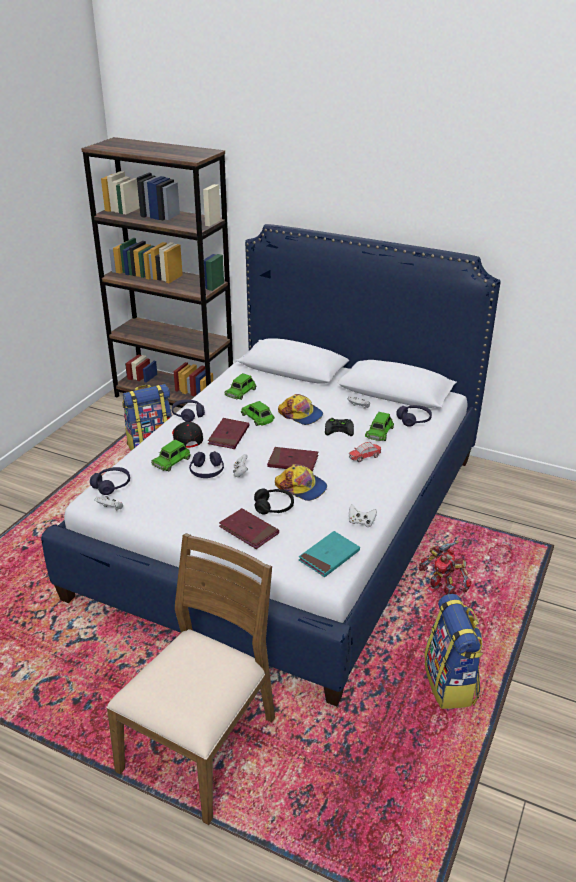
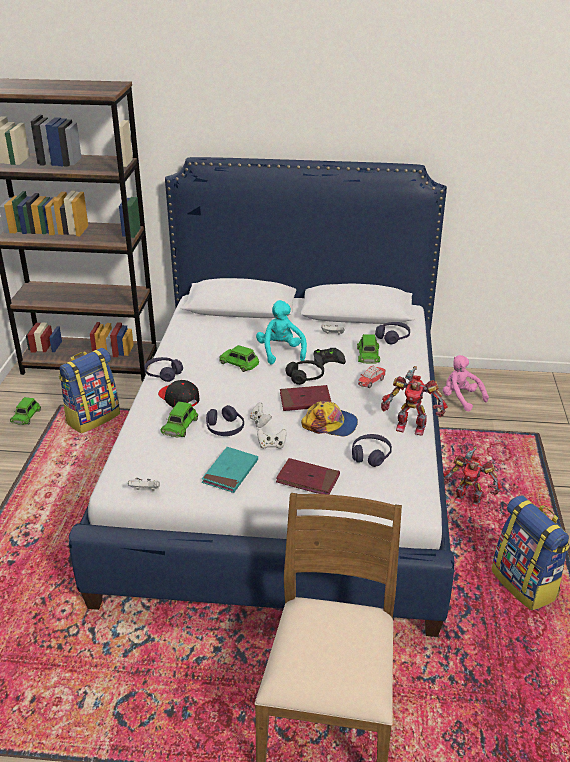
camera: 20 degrees left, 0 degrees up
purple headphones [90,467,130,495] -> purple headphones moved to [352,434,392,467]
red book [208,418,249,449] -> none
green toy car [224,373,257,400] -> green toy car moved to [10,397,41,425]
black headphones [254,488,294,514] -> black headphones moved to [285,360,324,385]
cap [278,394,323,425] -> turquoise plush toy [256,300,307,365]
turquoise book [299,531,360,577] -> turquoise book moved to [202,447,258,493]
white game controller [349,504,377,527] -> white game controller moved to [257,429,287,449]
none -> toy robot [381,366,448,436]
none -> pink plush toy [443,355,489,411]

